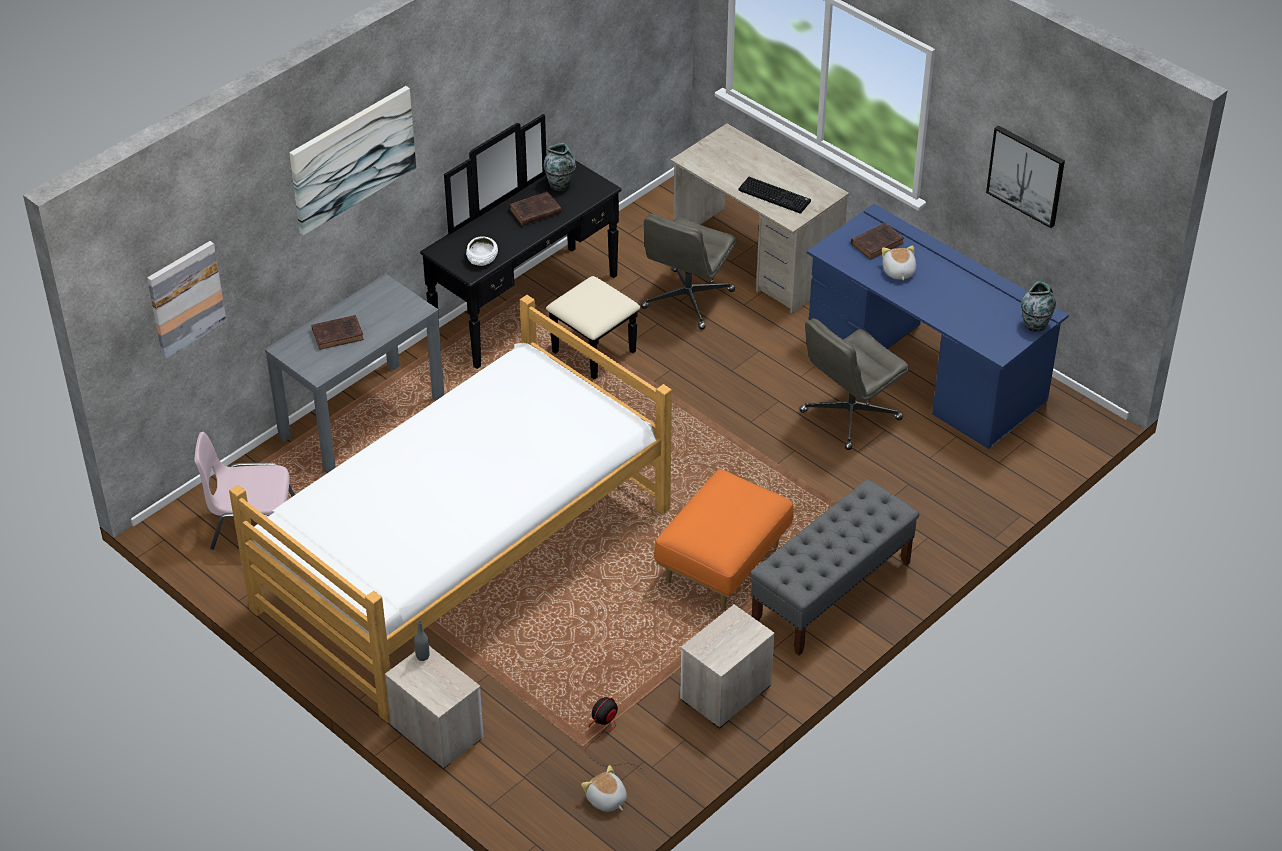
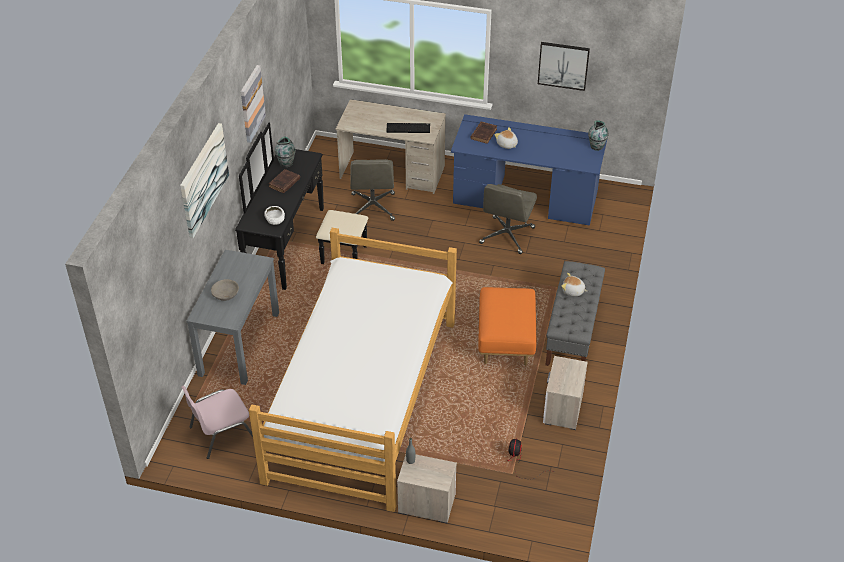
camera: 30 degrees left, 0 degrees up
picture [147,241,227,359] -> picture moved to [241,65,266,143]
brown book [311,315,364,350] -> grey bowl [211,279,239,301]
plush toy [581,765,627,812] -> plush toy moved to [561,273,587,296]

